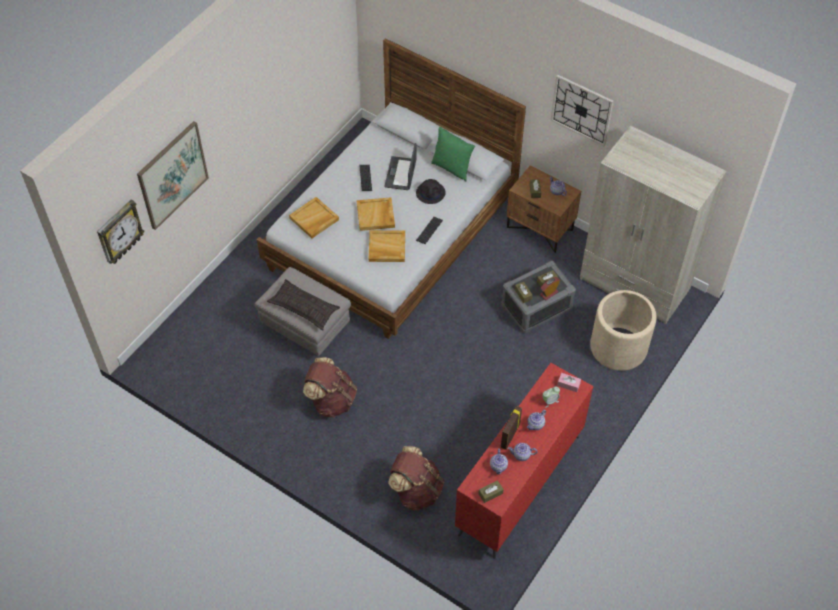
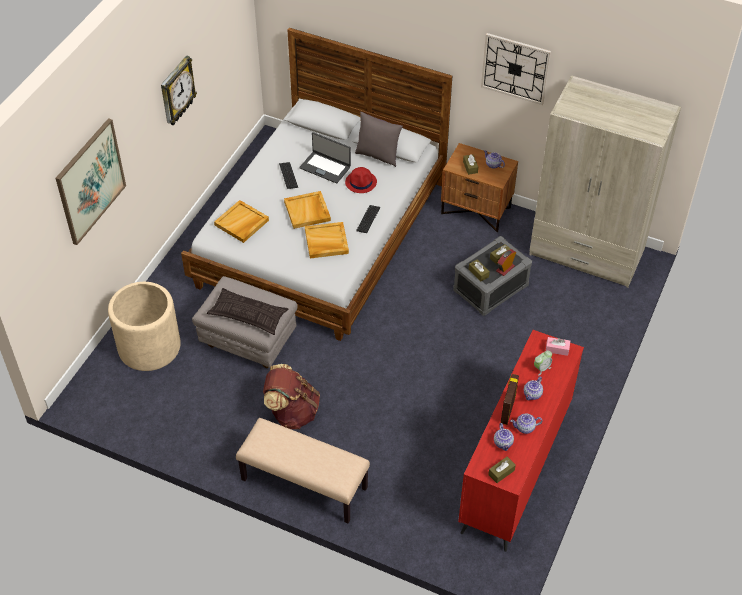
camera: 10 degrees left, 5 degrees down
wall clock [97,199,145,264] -> wall clock moved to [161,55,197,125]
laptop [384,143,417,190] -> laptop turned 60 degrees counterclockwise [299,132,351,183]
brown backpack [388,446,444,511] -> none
black hat [416,179,446,204] -> red hat [345,167,377,193]
green pillow [431,127,475,182] -> grey pillow [355,112,403,167]
beige planter [590,290,657,371] -> beige planter moved to [108,282,181,371]
none -> beige bench [236,418,370,523]

